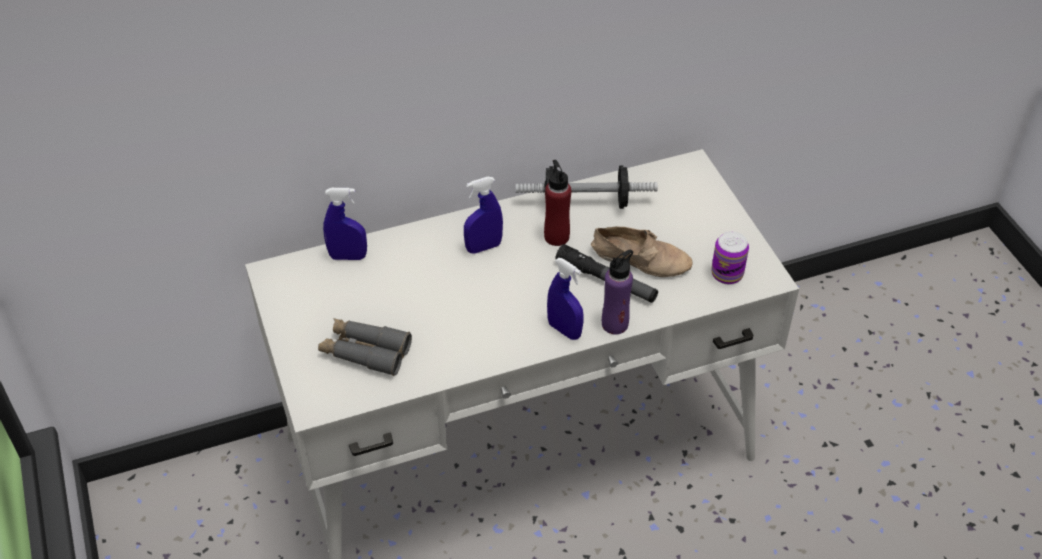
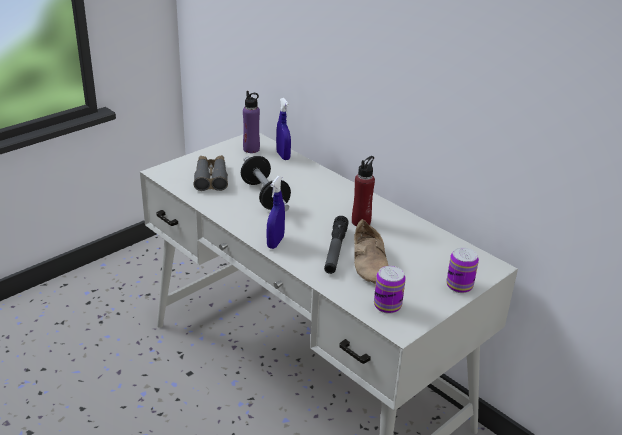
camera: 65 degrees right, 15 degrees down
blue spray bottle [464,177,503,254] -> none
dumbbell [516,165,658,209] -> dumbbell moved to [241,156,291,211]
purple bottle [602,250,633,335] -> purple bottle moved to [243,91,260,153]
none -> can [447,247,479,293]

